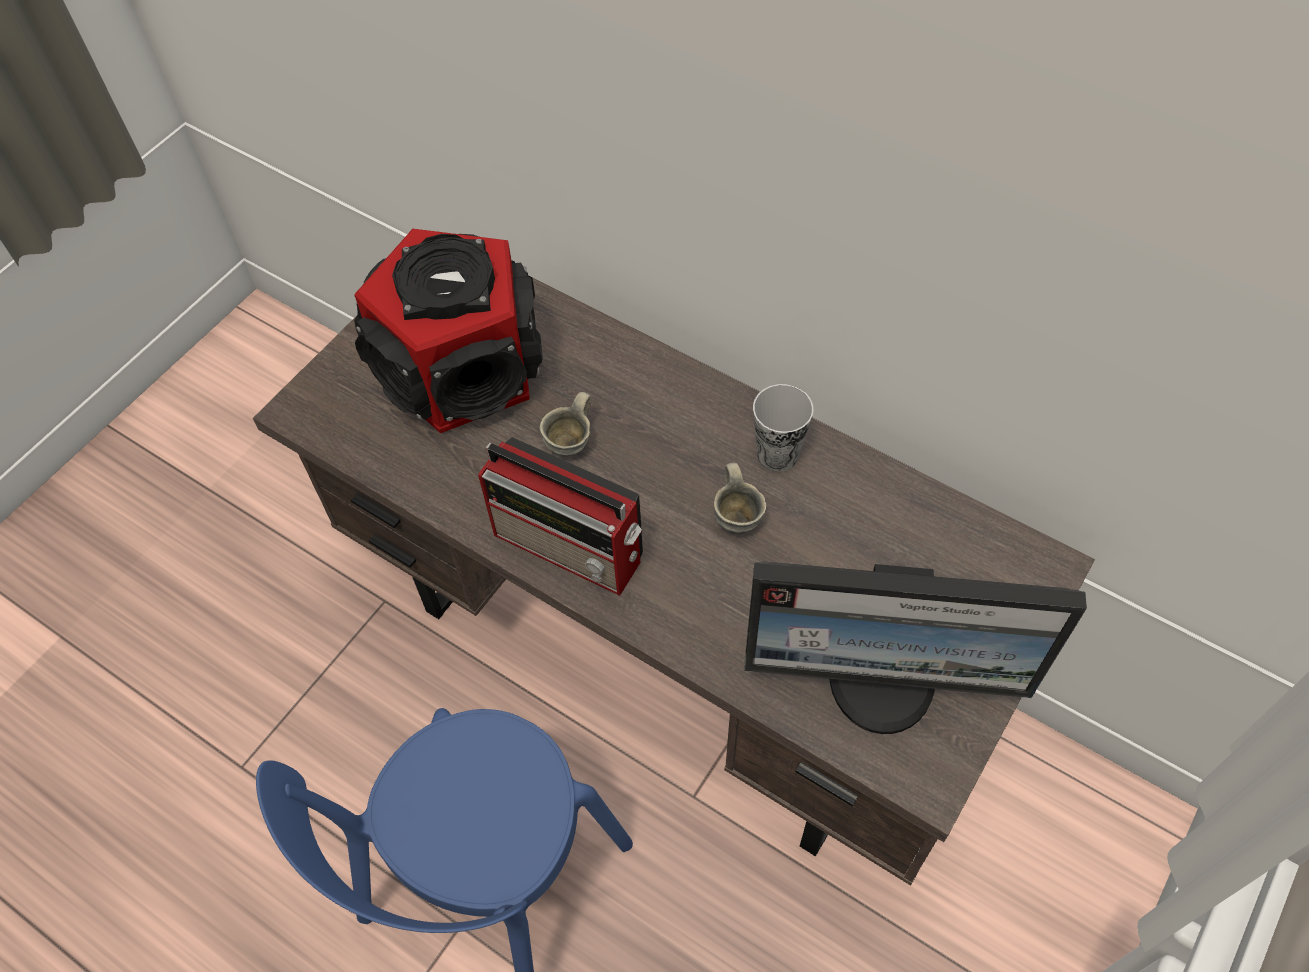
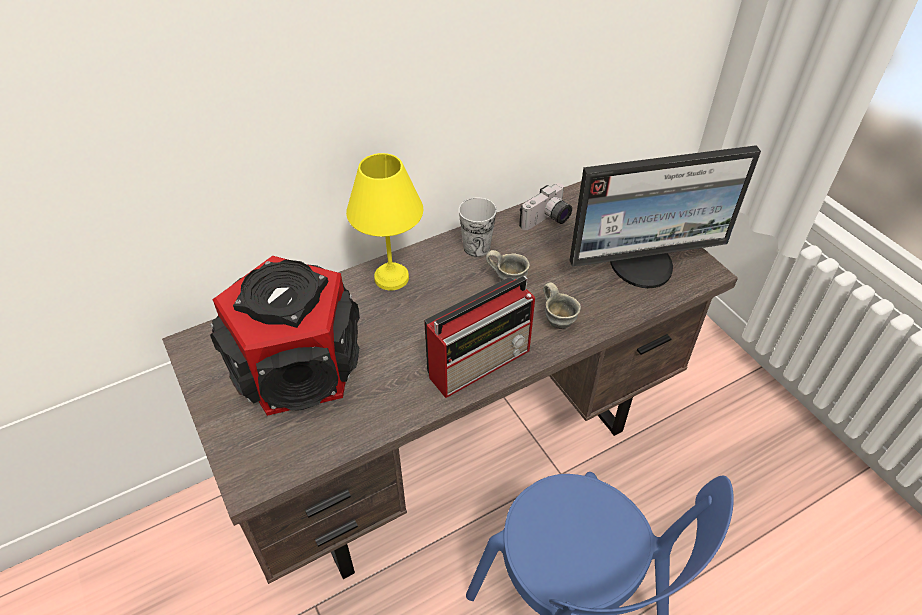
camera: 65 degrees left, 10 degrees down
grey mug [540,392,592,457] -> grey mug moved to [543,282,581,329]
monitor [744,562,1087,734] -> monitor turned 45 degrees clockwise [569,145,761,288]
none -> yellow table lamp [346,153,423,291]
none -> camera [519,183,572,230]

